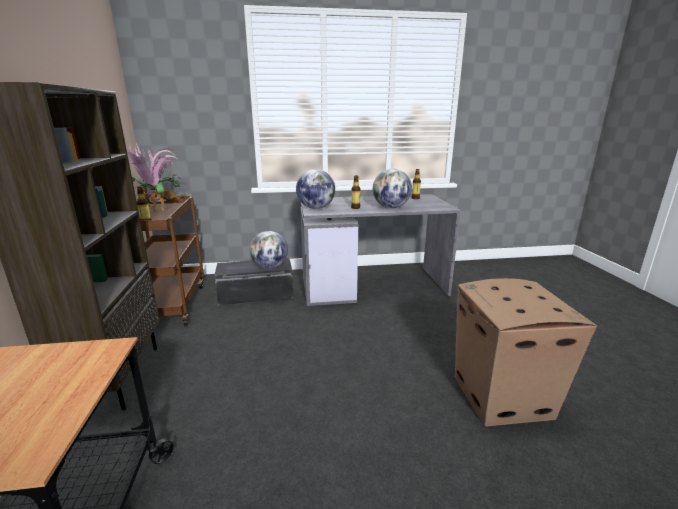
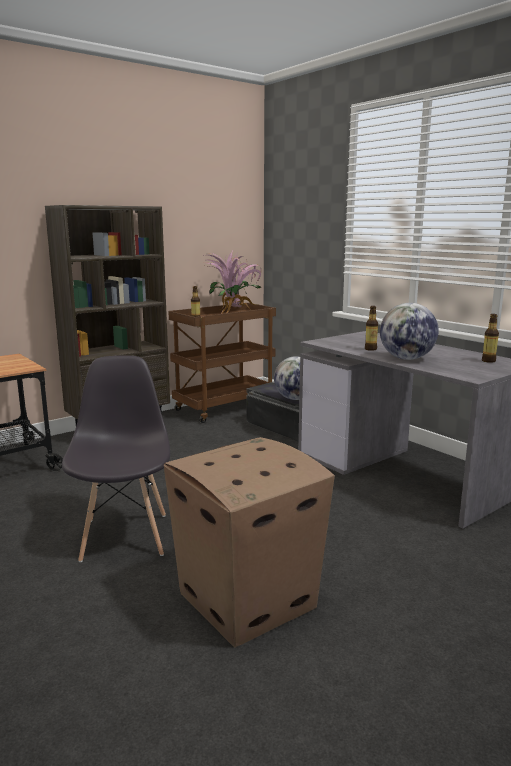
camera: 60 degrees right, 5 degrees down
globe [296,169,335,209] -> none
none -> grey chair [62,355,170,562]

